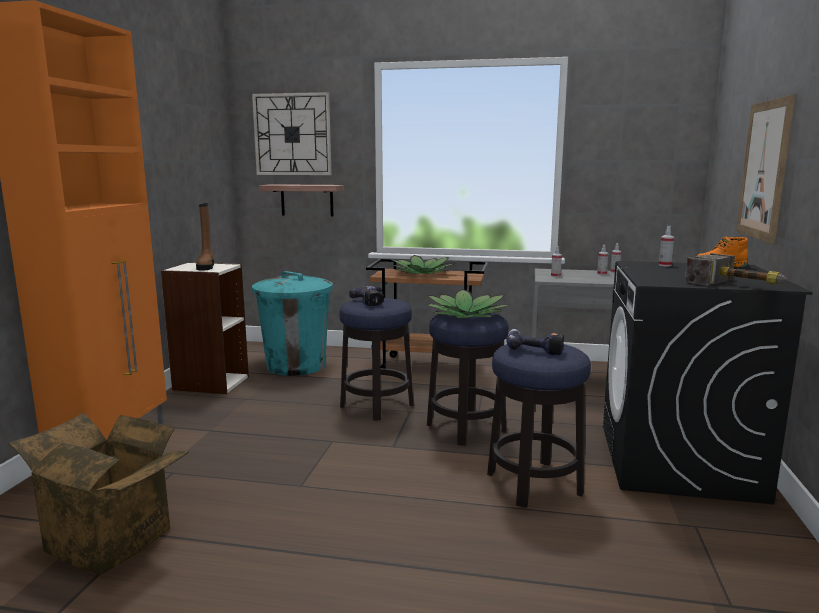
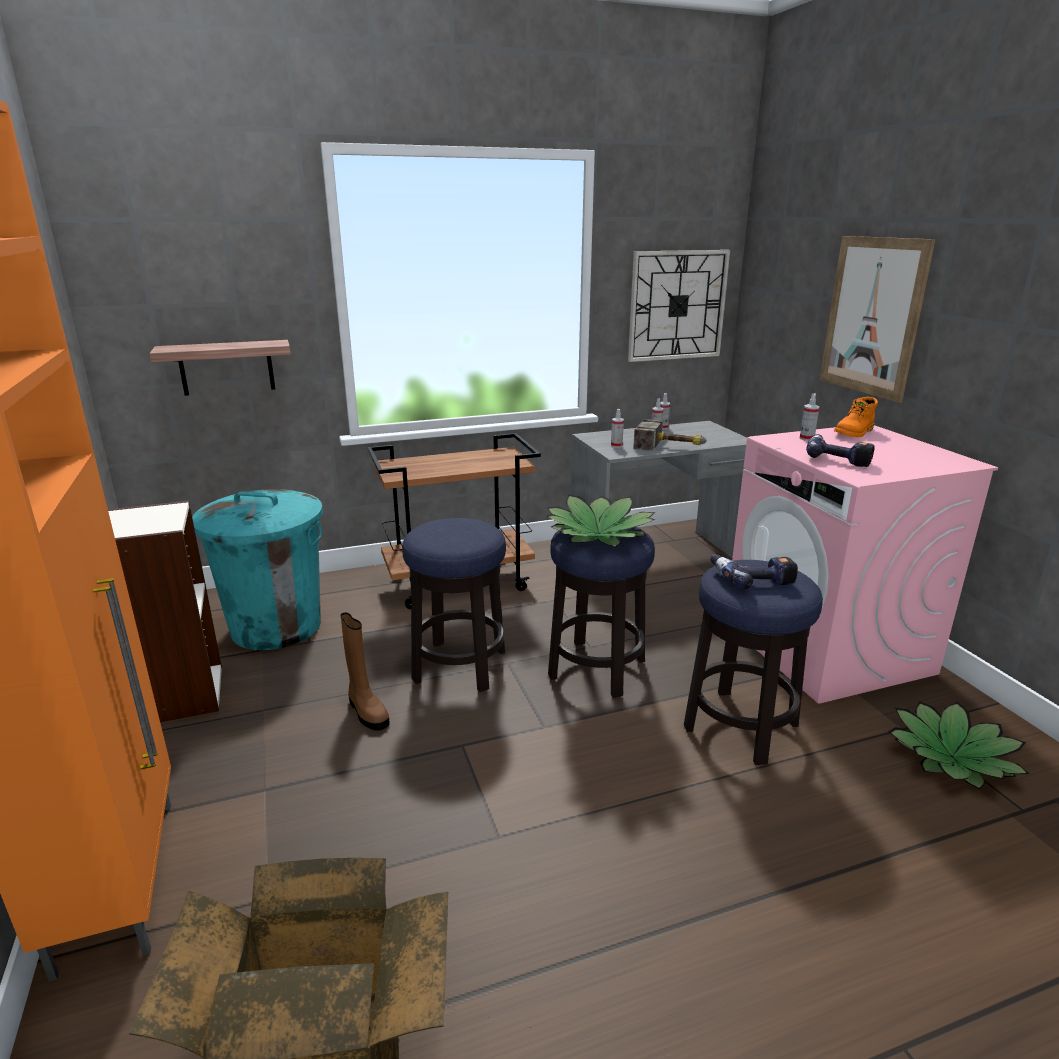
camera: 30 degrees left, 10 degrees up
brown boot [196,203,214,271] -> brown boot moved to [341,612,390,730]
wall clock [252,92,332,175] -> wall clock moved to [628,250,730,362]
power drill [349,286,384,306] -> power drill moved to [806,434,875,467]
potted plant [391,255,456,274] -> potted plant moved to [888,701,1029,789]
black washing machine [603,261,813,504] -> pink washing machine [732,425,998,704]
hammer [685,253,787,286] -> hammer moved to [633,419,707,451]

